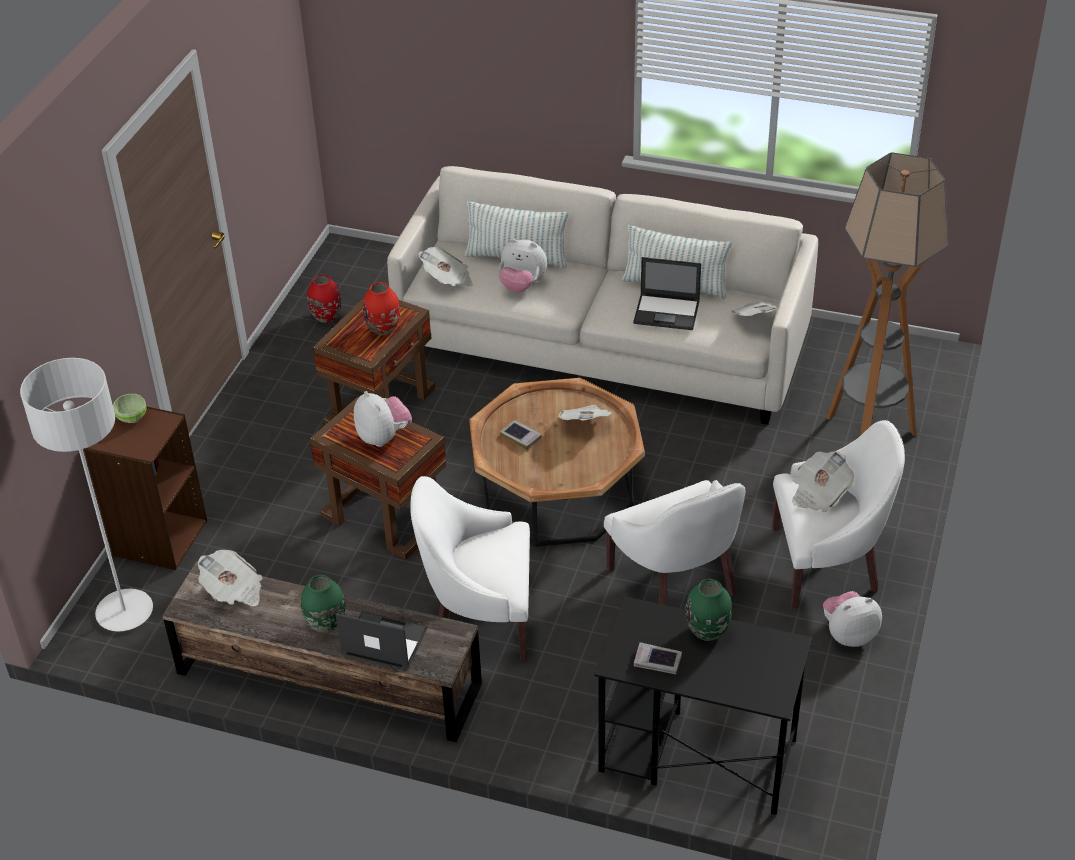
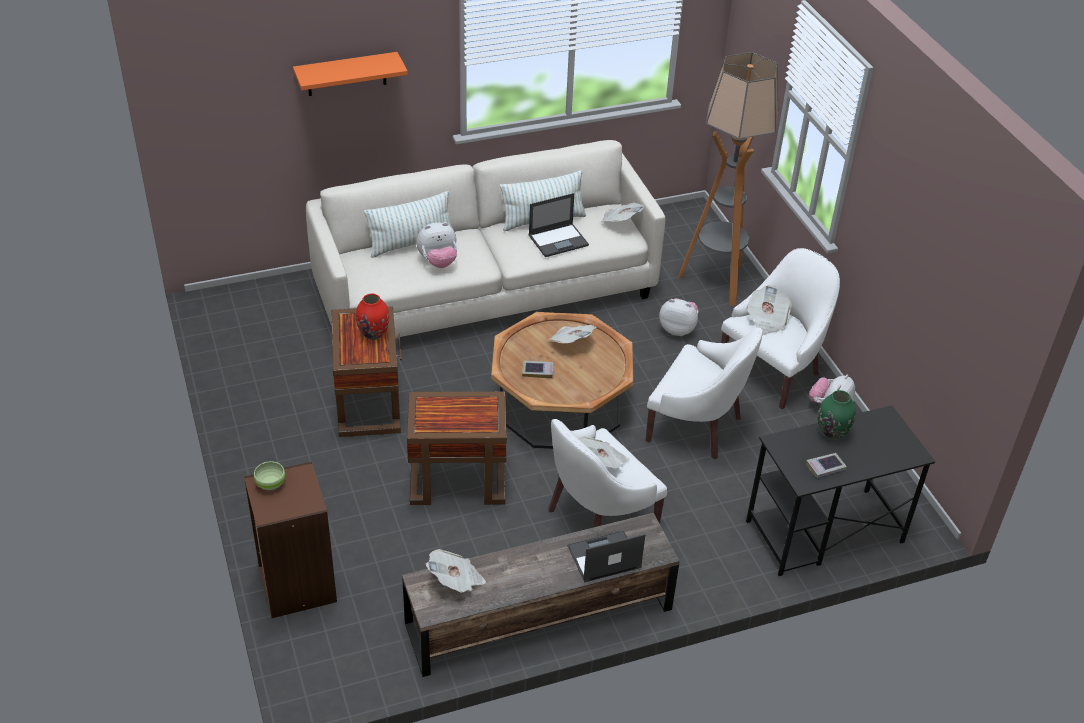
camera: 40 degrees left, 0 degrees up
grey floor lamp [20,358,153,631] -> none
green vase [301,575,345,633] -> none
red vase [307,275,341,323] -> none
plush toy [354,391,412,447] -> plush toy moved to [659,298,699,336]
newspaper [418,247,473,286] -> newspaper moved to [579,436,630,469]
none -> orange shelf [293,52,408,96]

